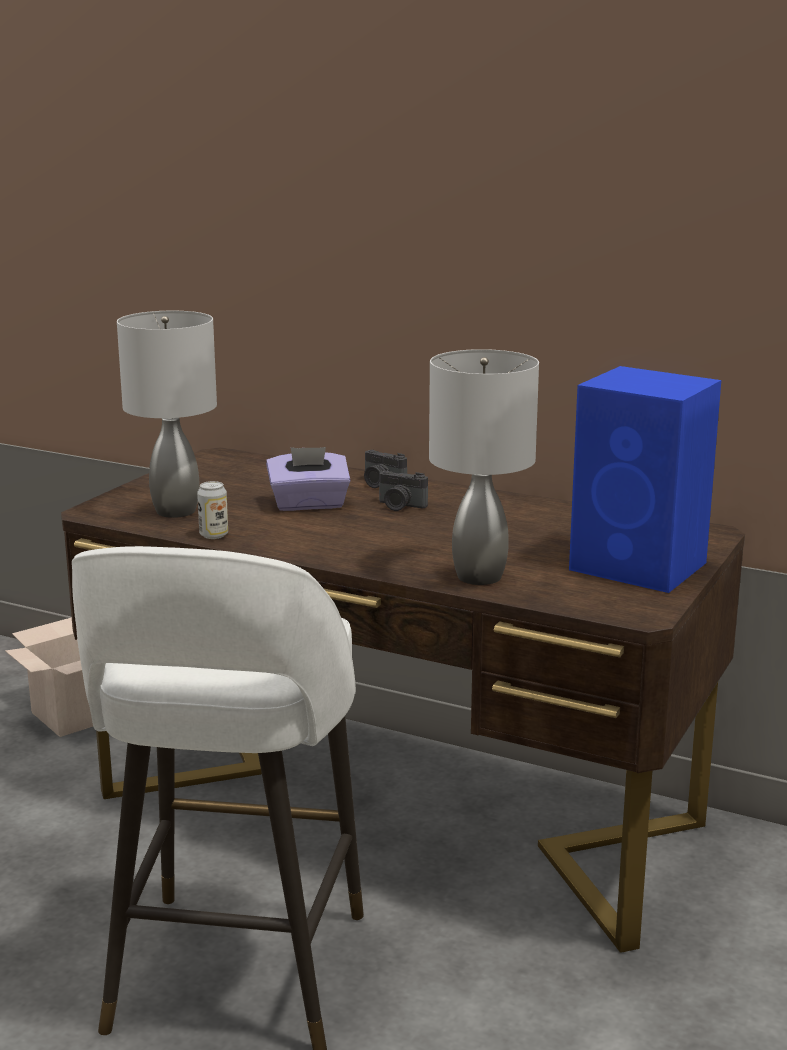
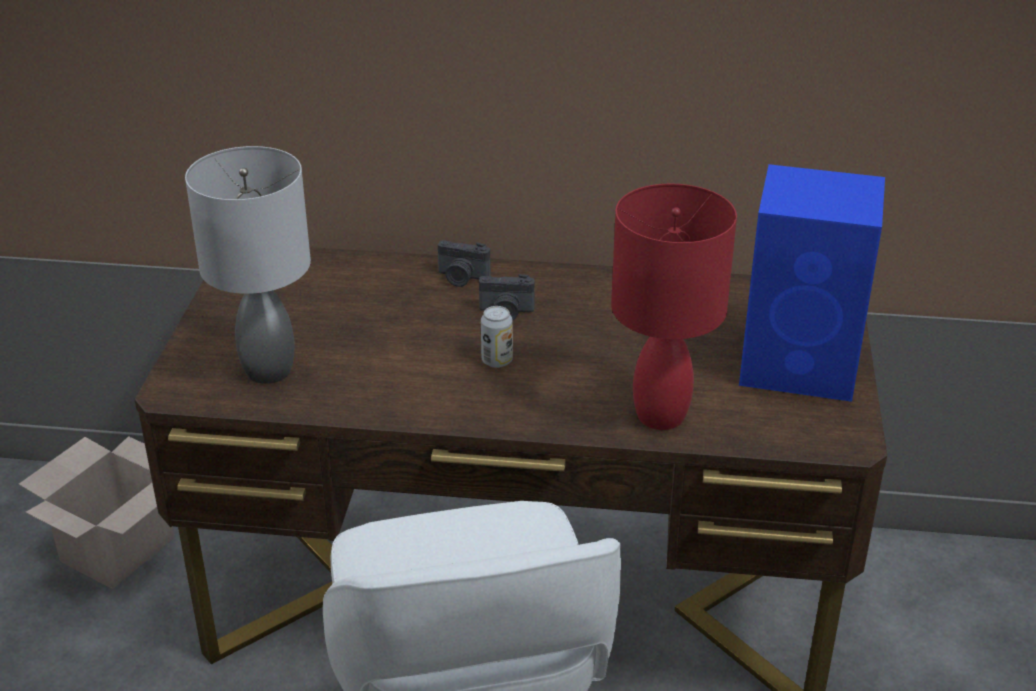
camera: 20 degrees left, 15 degrees up
can [197,481,228,539] -> can moved to [481,306,513,368]
purple tissue box [266,447,351,511] -> none
grey table lamp [429,349,539,585] -> red table lamp [611,184,737,430]

